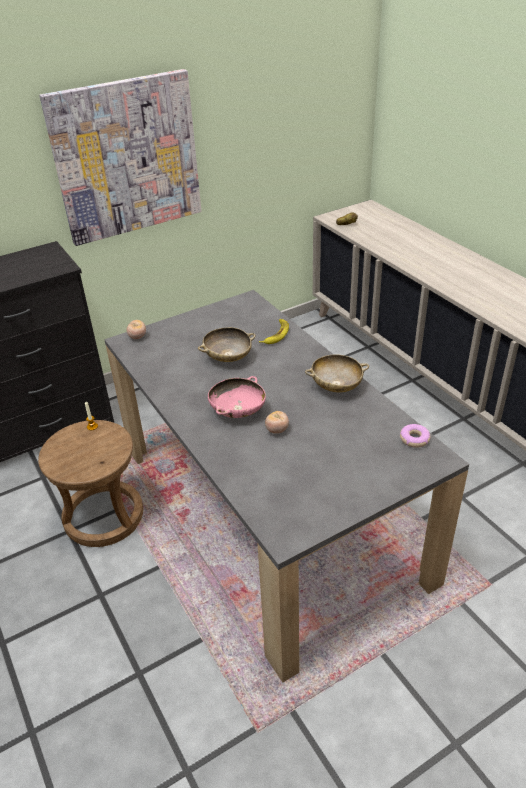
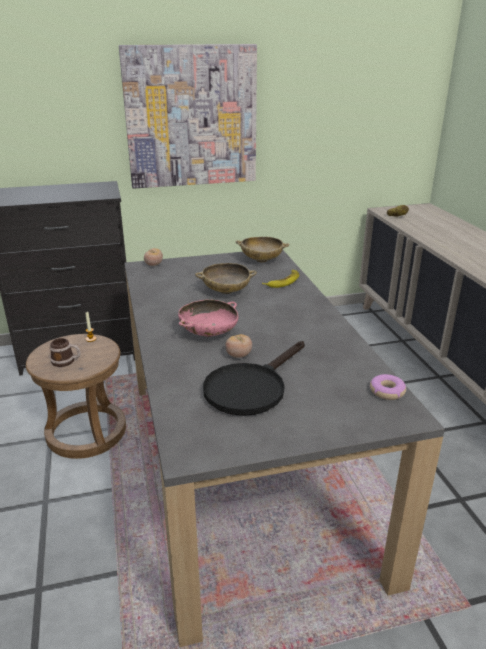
camera: 15 degrees right, 10 degrees down
beige bowl [305,354,369,393] -> beige bowl moved to [236,237,289,263]
none -> mug [50,338,80,367]
none -> black frying pan [203,341,305,416]

